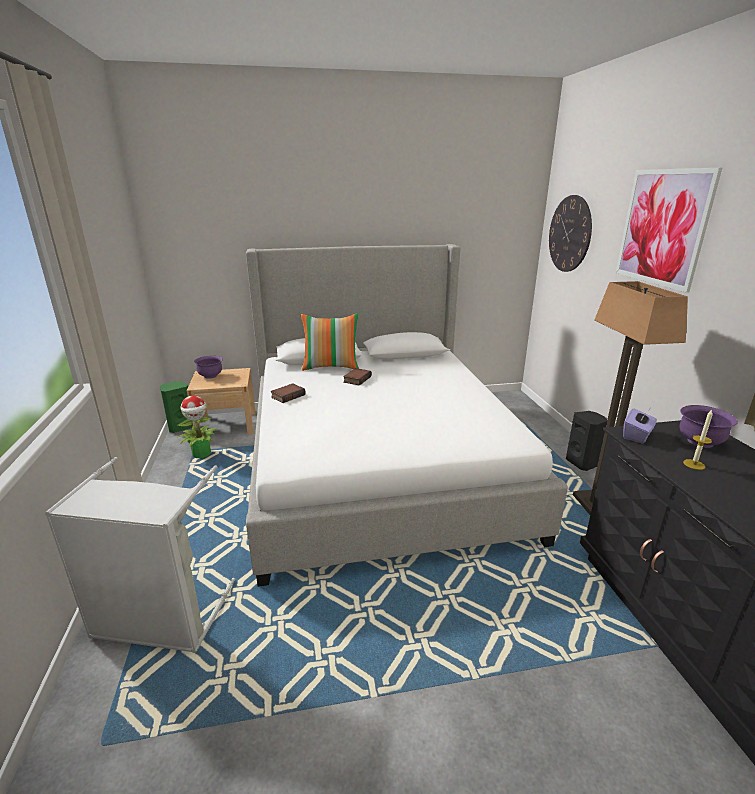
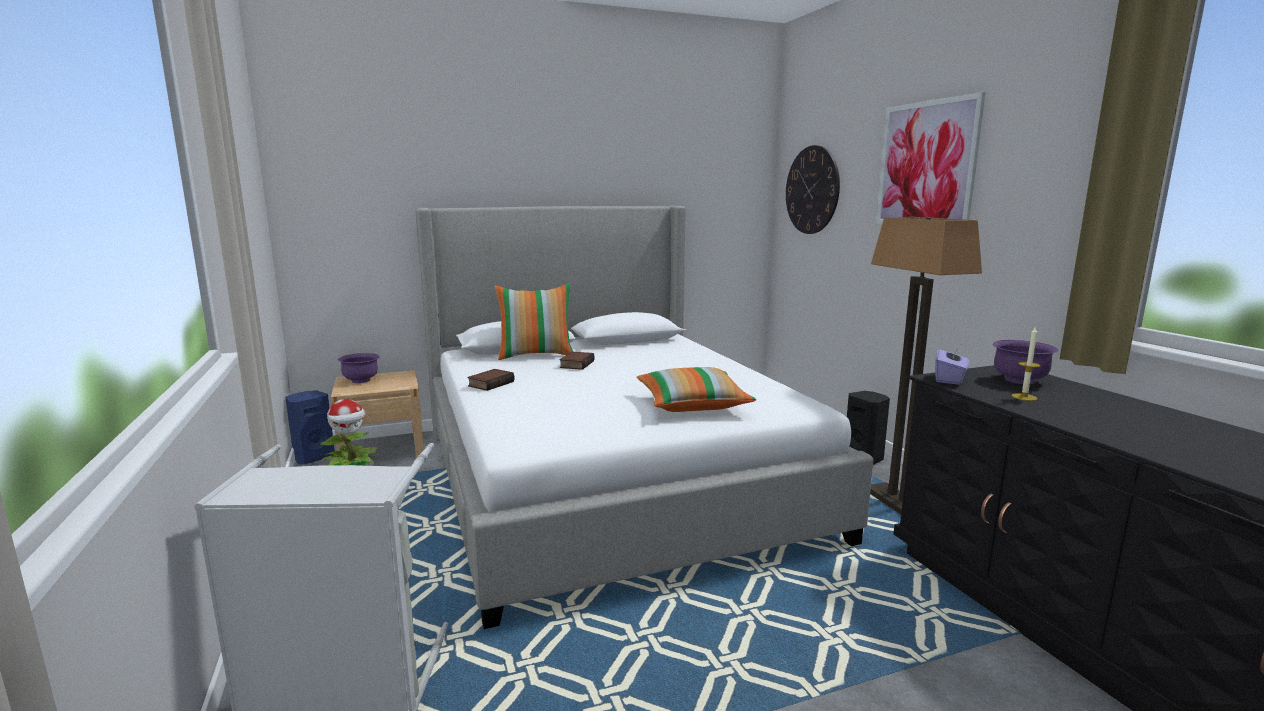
camera: 10 degrees left, 10 degrees down
green speaker [160,381,193,433] -> blue speaker [285,390,335,465]
none -> pillow [637,367,756,412]

